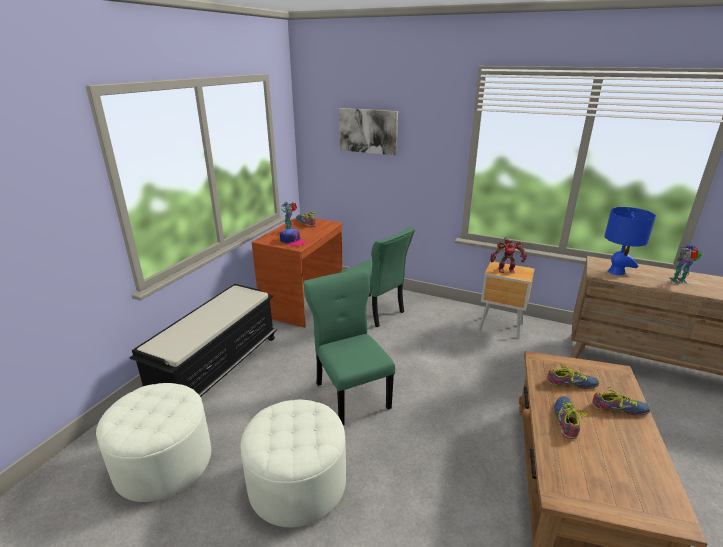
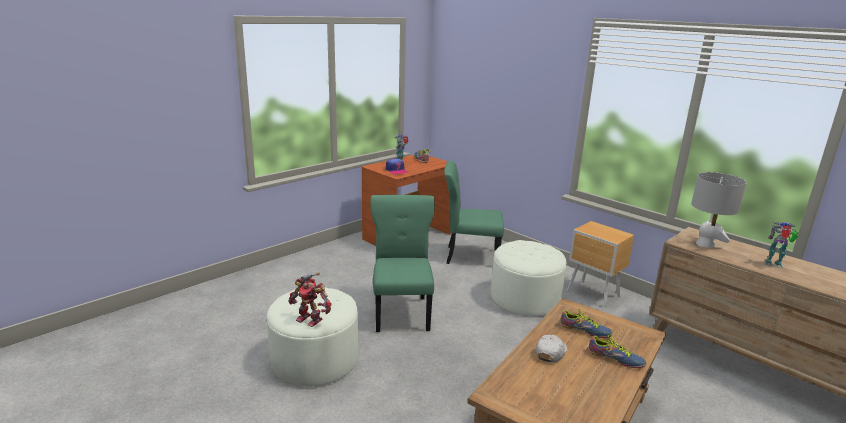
camera: 20 degrees right, 5 degrees down
white ottoman [96,383,211,502] -> white ottoman moved to [491,240,566,316]
black bench [130,284,276,397] -> none
picture [339,108,398,155] -> none
green chair [340,227,415,327] -> green chair turned 120 degrees clockwise [444,161,504,264]
toy robot [490,237,527,273] -> toy robot moved to [288,272,332,327]
shoe [554,396,588,439] -> white cap [536,335,567,363]
blue table lamp [604,207,656,275] -> grey table lamp [691,172,747,248]

